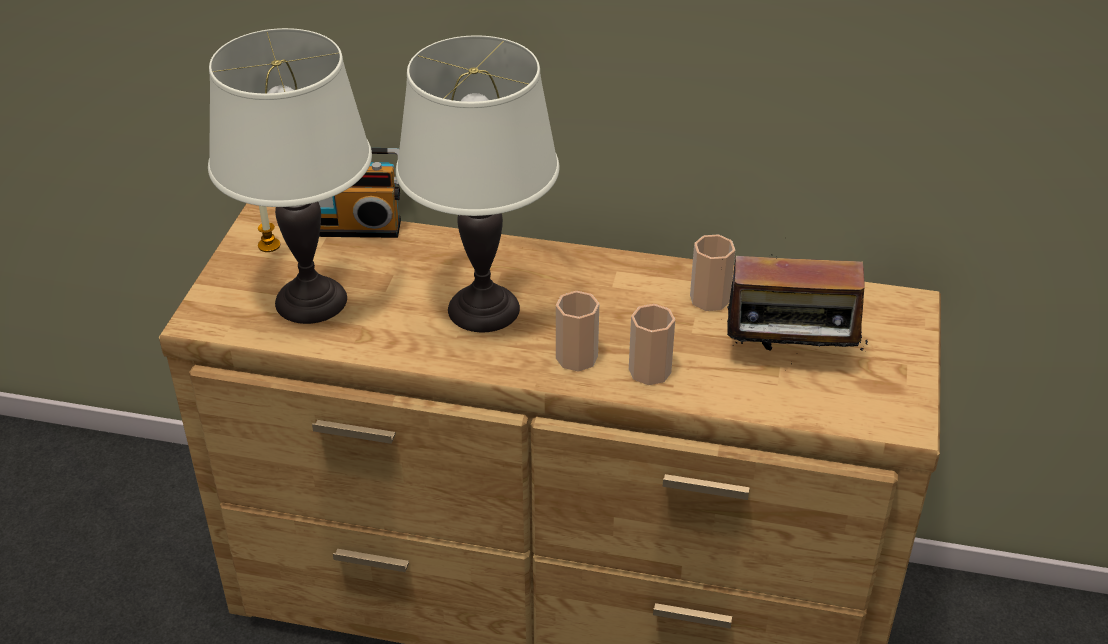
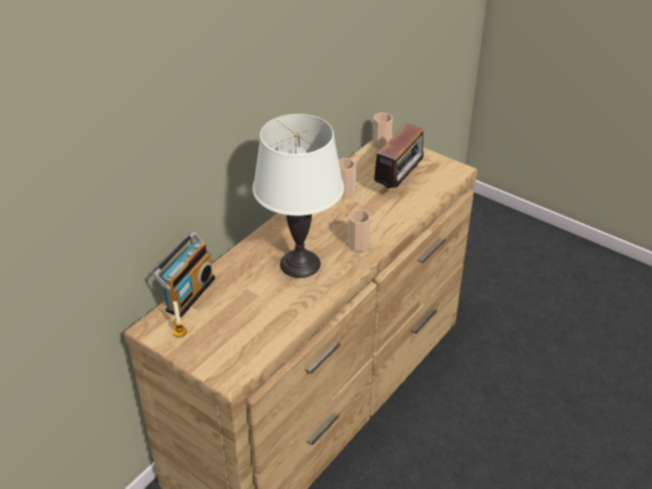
camera: 65 degrees left, 0 degrees up
white table lamp [208,28,372,324] -> none
cup [629,304,675,385] -> cup moved to [372,113,393,149]

